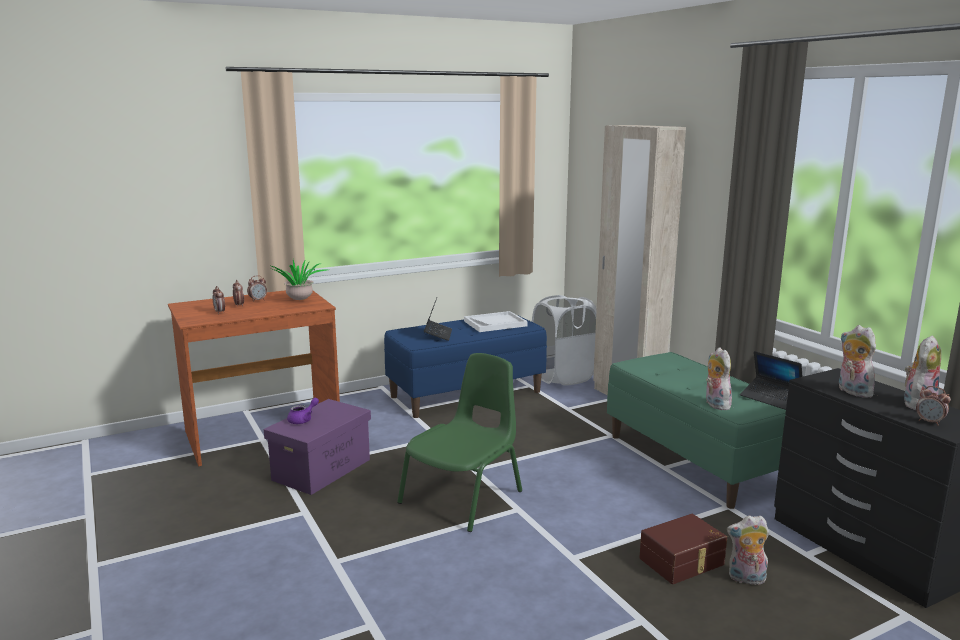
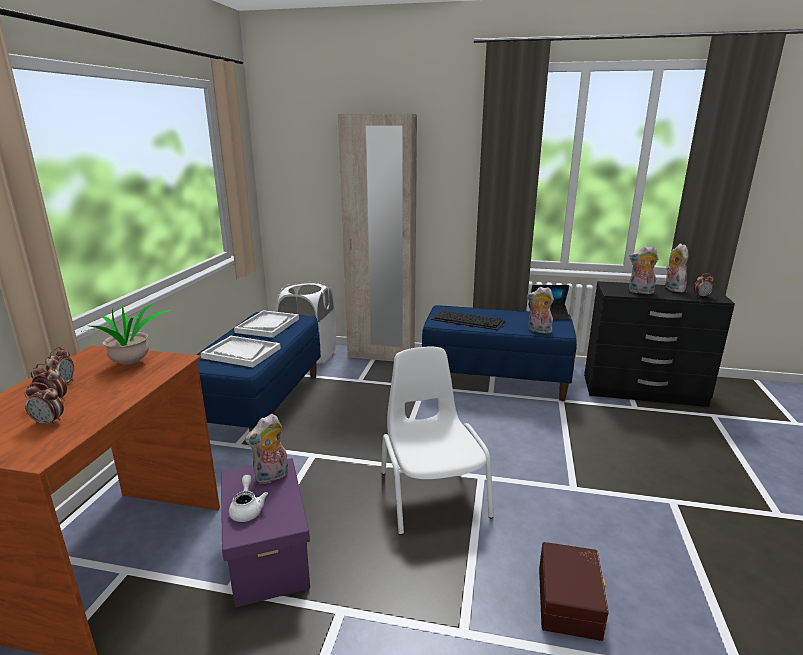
camera: 50 degrees left, 5 degrees up
purple teapot [287,398,319,424] -> white teapot [229,475,268,522]
green chair [397,353,522,532] -> white chair [381,347,494,535]
laptop [424,298,452,341] -> white tray [201,336,281,367]
green bench [607,352,786,509] -> blue bench [422,305,577,401]
brown storage box [639,514,727,584] -> brown storage box moved to [539,542,609,641]
plush toy [727,515,769,585] -> plush toy moved to [245,414,289,484]
none -> keyboard [431,311,506,330]

